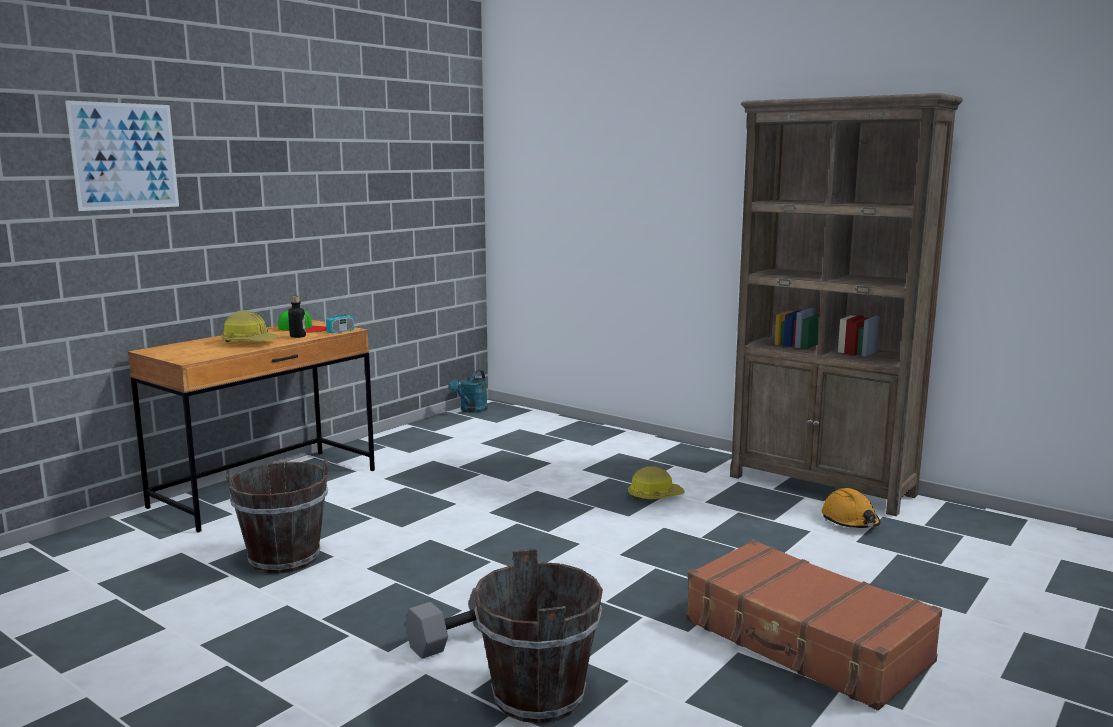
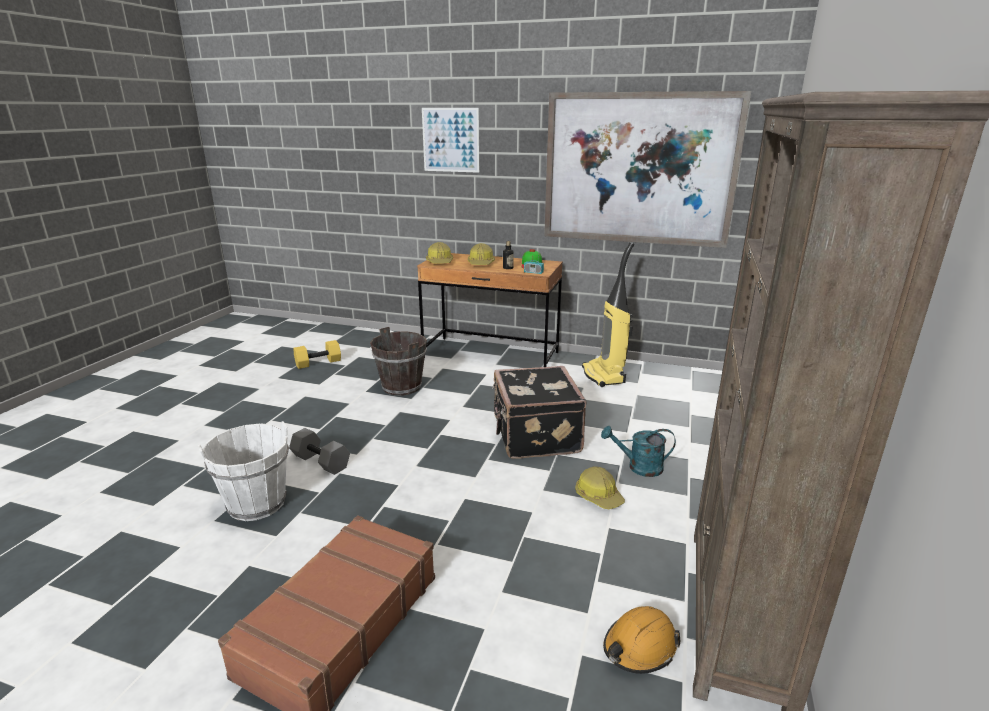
camera: 70 degrees right, 10 degrees up
turquoise watering can [448,370,488,413] -> turquoise watering can moved to [601,426,676,477]
brown bucket [474,549,603,723] -> white bucket [198,421,289,521]
none -> yellow dumbbell [294,340,341,369]
none -> hard hat [426,242,453,264]
none -> black suitcase [492,366,587,459]
none -> picture [544,91,751,248]
none -> vacuum cleaner [582,242,634,387]

